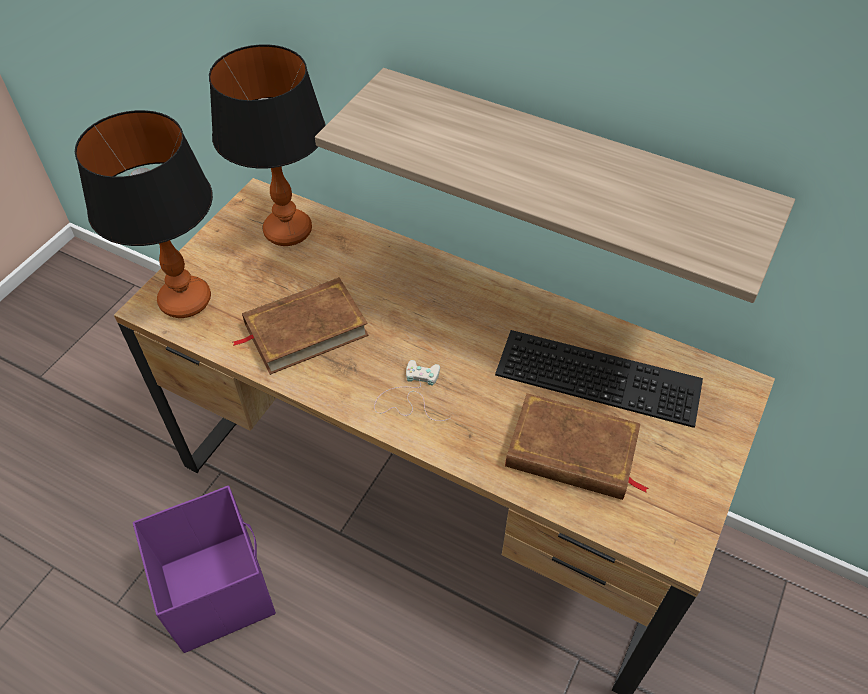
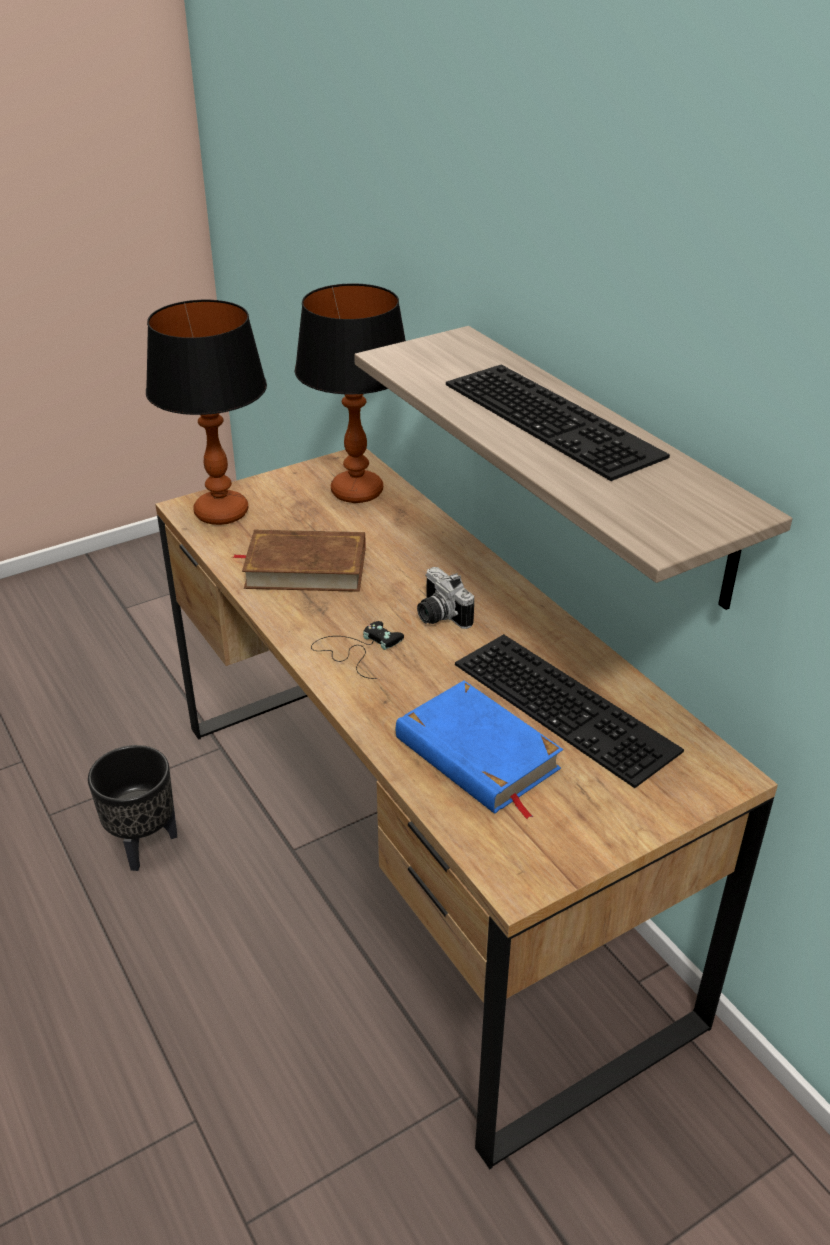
camera: 30 degrees right, 15 degrees down
purple storage box [133,486,276,653] -> black planter [88,745,177,871]
white game controller [374,360,450,421] -> black game controller [311,621,404,679]
brown book [505,393,649,500] -> blue book [396,681,563,820]
none -> camera [417,567,474,629]
none -> keyboard [446,365,670,481]

